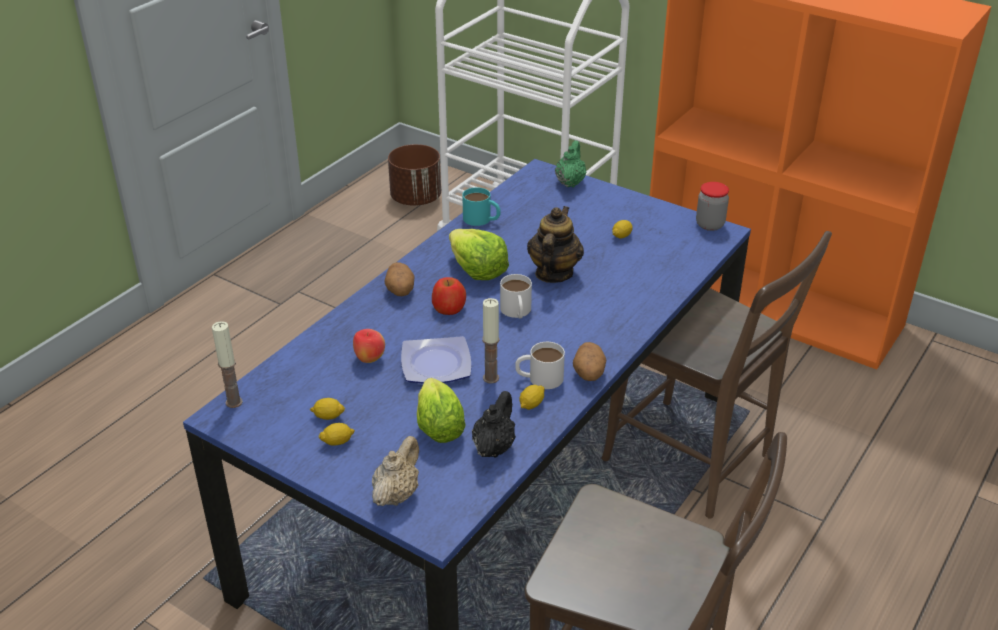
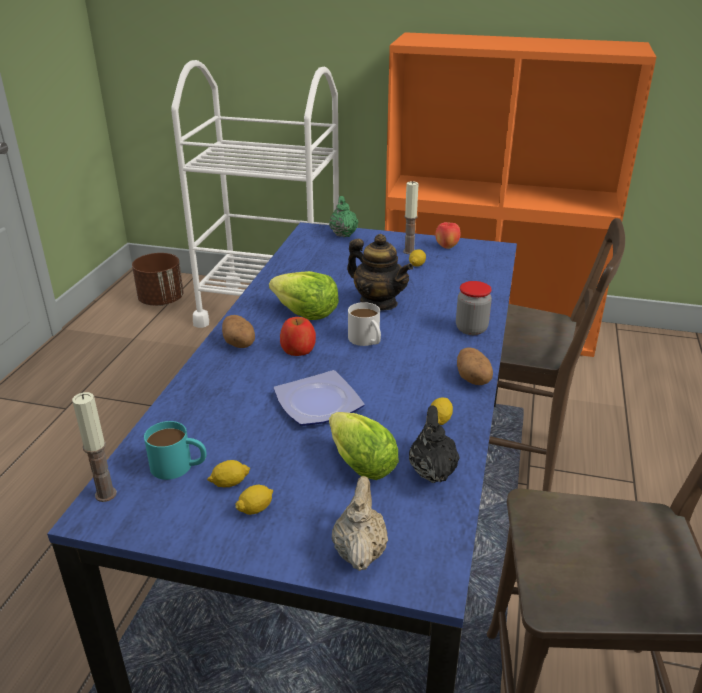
camera: 20 degrees left, 5 degrees down
apple [353,329,385,363] -> apple moved to [435,222,460,249]
turquoise mug [462,187,501,226] -> turquoise mug moved to [144,421,207,480]
candle [482,298,500,384] -> candle moved to [403,181,418,254]
white mug [515,342,565,389] -> none
teapot [527,206,584,283] -> teapot turned 135 degrees clockwise [347,234,413,311]
jar [696,182,729,231] -> jar moved to [456,281,492,335]

